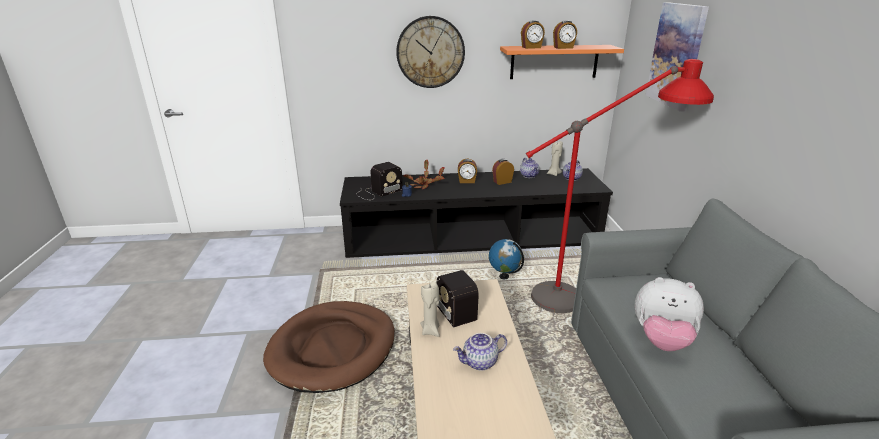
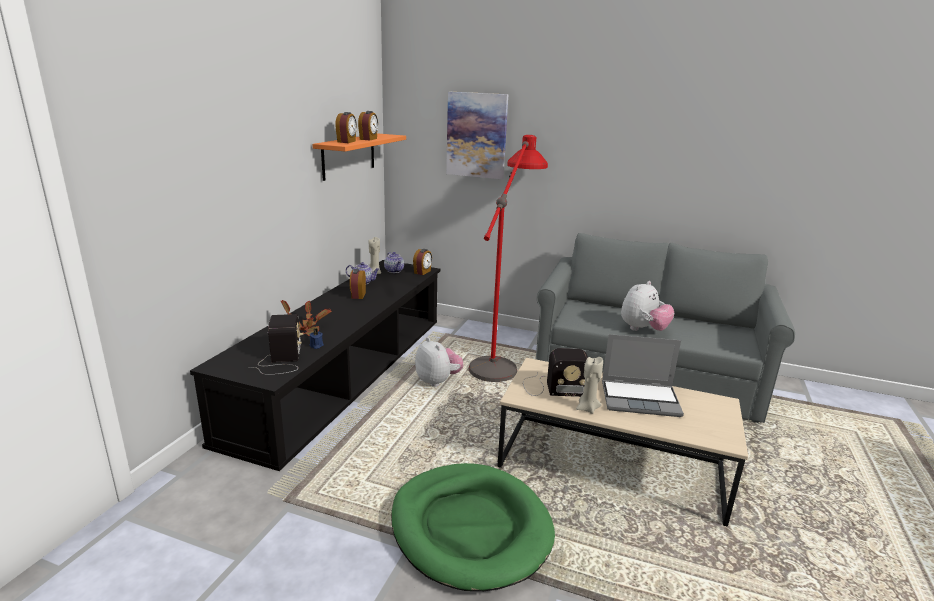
camera: 65 degrees left, 5 degrees down
brown dog bed [263,301,395,393] -> green dog bed [391,463,555,591]
wall clock [396,16,465,88] -> none
teapot [453,333,507,371] -> laptop [602,334,684,417]
alarm clock [458,158,477,183] -> alarm clock moved to [413,249,432,275]
globe [489,239,524,279] -> plush toy [415,337,463,387]

